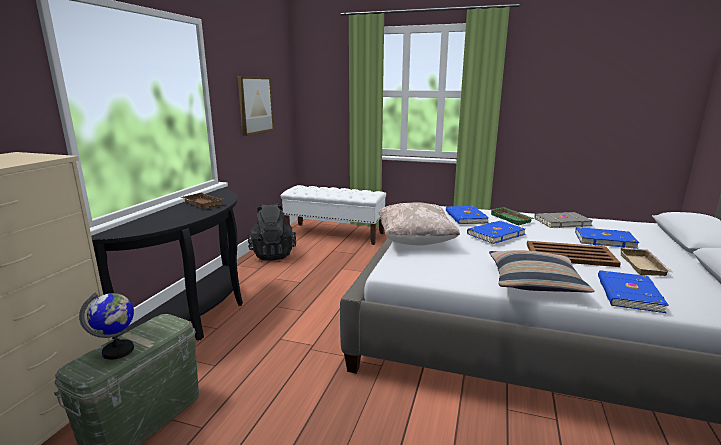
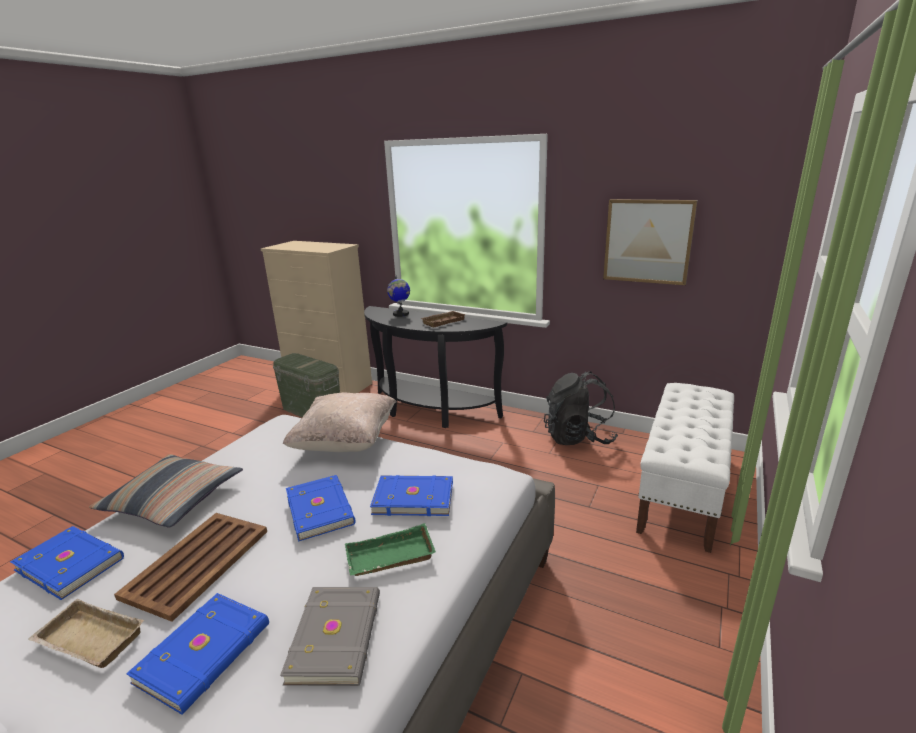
camera: 100 degrees right, 5 degrees up
globe [79,293,134,360] -> globe moved to [387,275,410,317]

